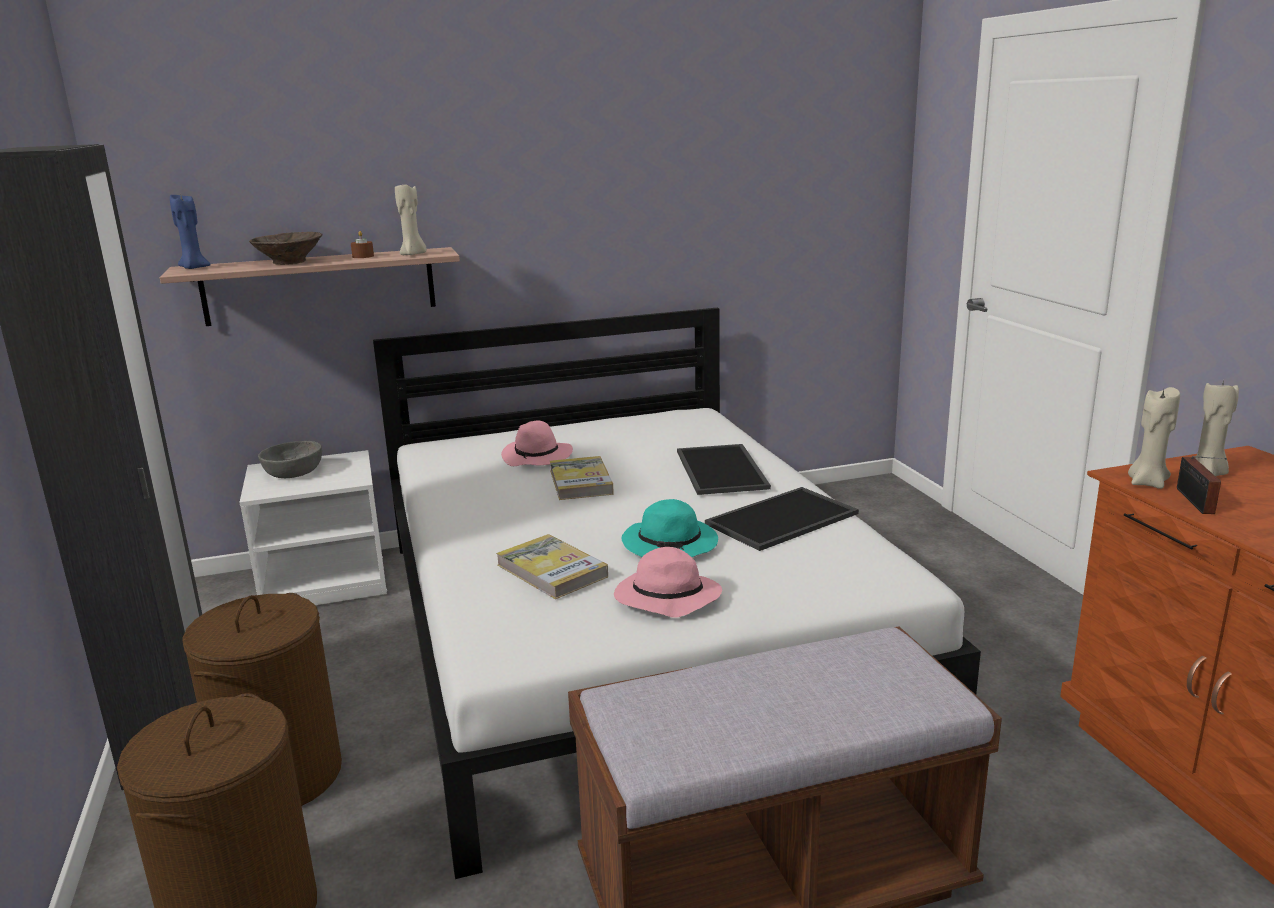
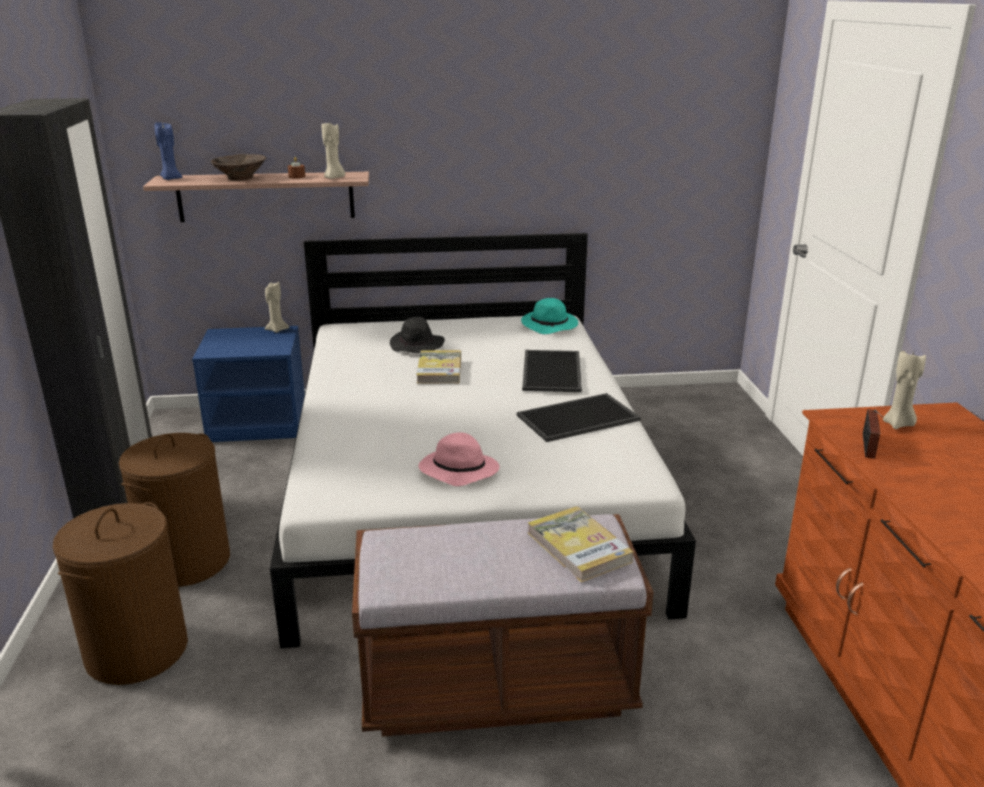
camera: 10 degrees right, 5 degrees up
white nightstand [239,450,387,605] -> blue nightstand [192,326,305,442]
grey bowl [258,441,322,478] -> none
book [496,534,608,599] -> book moved to [528,506,633,582]
pink hat [501,421,573,466] -> black hat [390,317,445,353]
turquoise hat [622,499,718,557] -> turquoise hat moved to [521,298,578,334]
beige candle [1128,387,1180,489] -> beige candle moved to [265,282,289,333]

